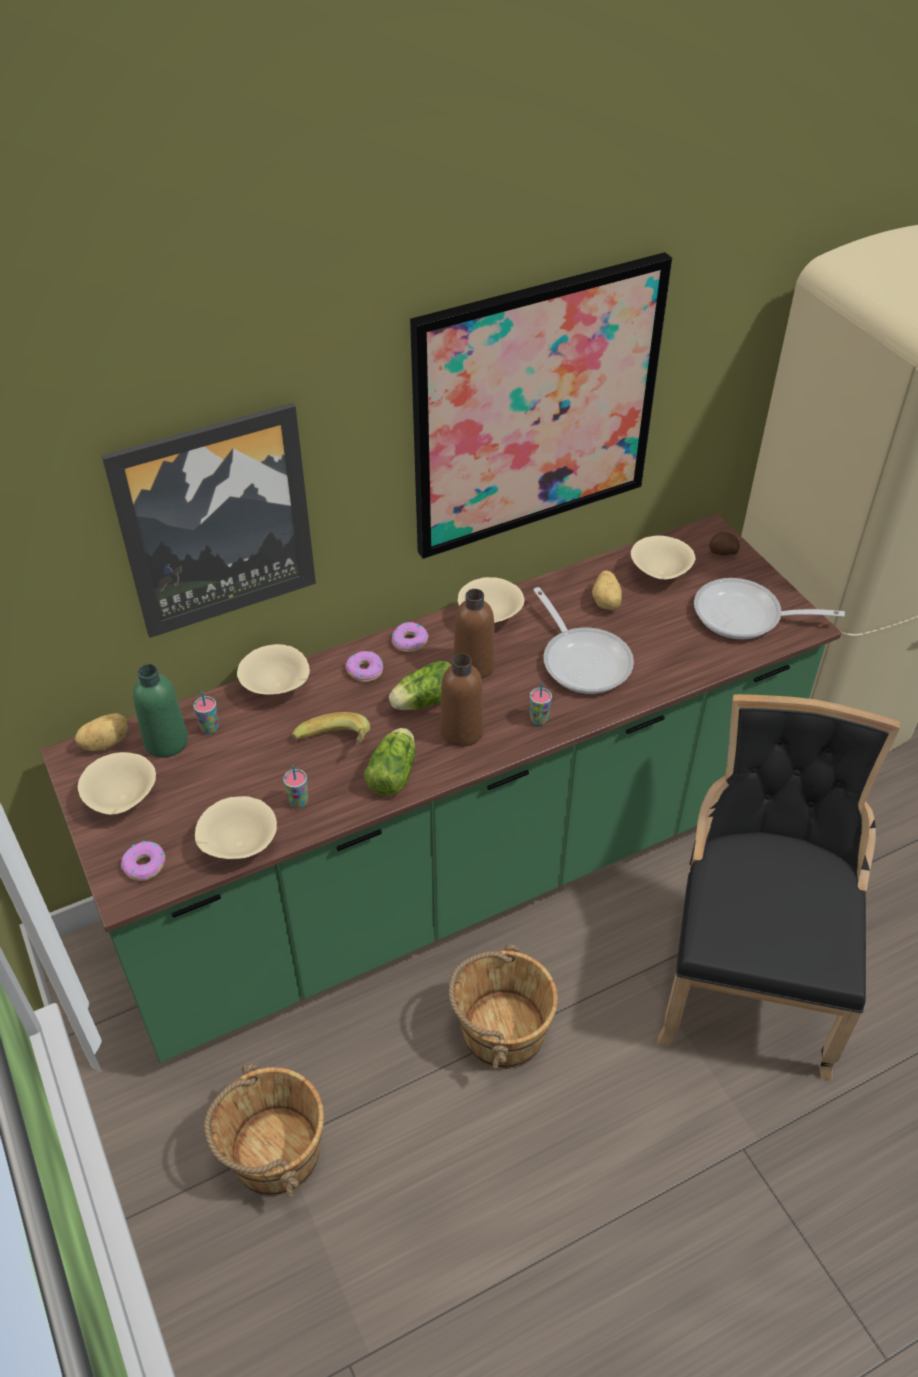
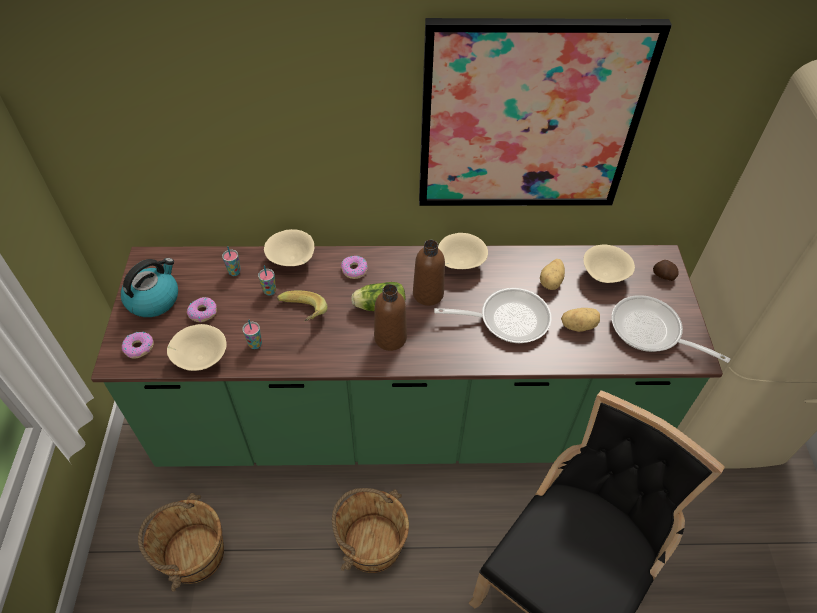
camera: 25 degrees right, 5 degrees up
potato [75,713,128,751] -> potato moved to [561,308,600,332]
beige bowl [78,752,156,815] -> kettle [121,258,178,317]
picture [102,403,316,638] -> none
green bottle [133,664,188,758] -> none
lettuce [364,728,416,796] -> none
donut [392,622,429,652] -> donut moved to [187,297,217,322]
cup [530,683,552,725] -> cup moved to [258,265,276,295]
frying pan [533,587,634,694] -> frying pan turned 90 degrees counterclockwise [434,288,552,343]

